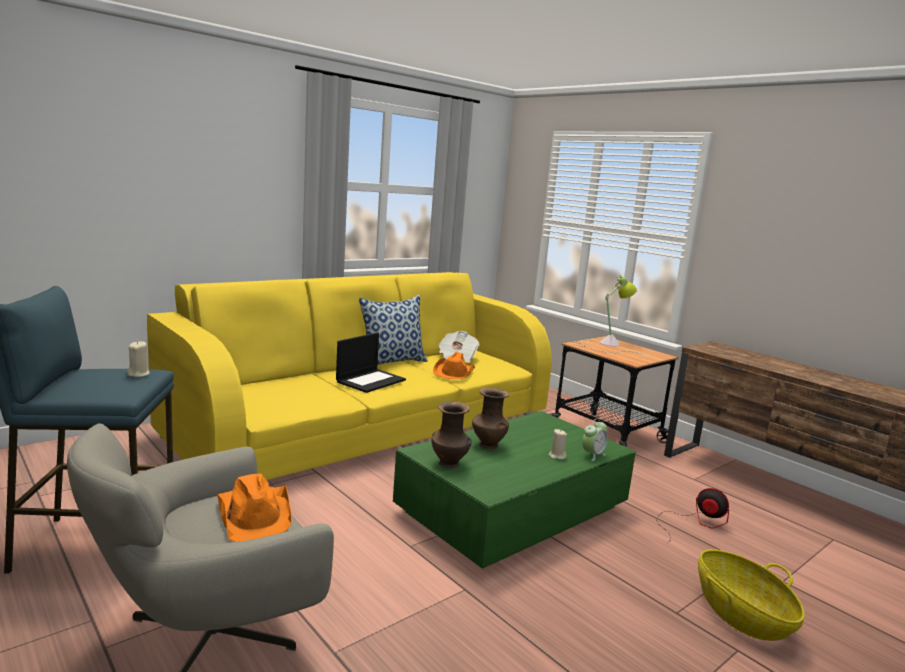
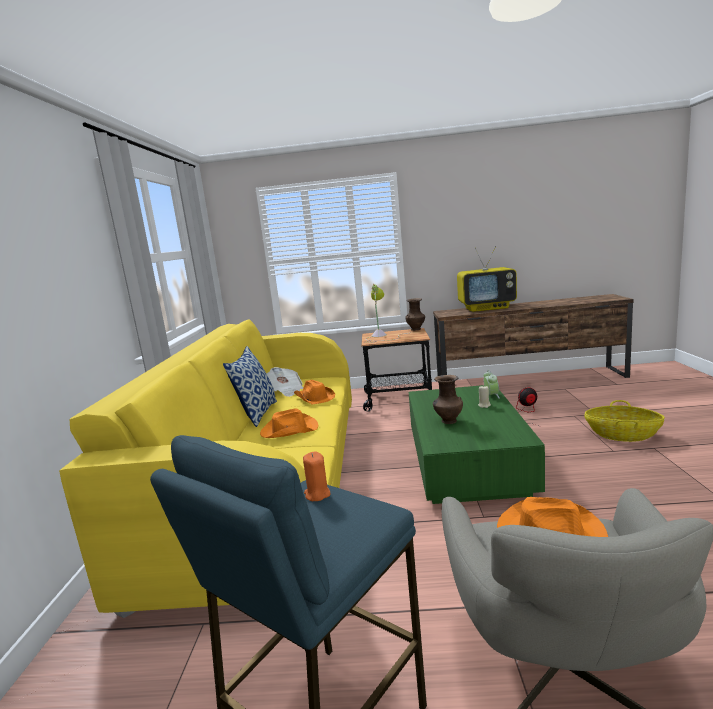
camera: 45 degrees left, 0 degrees up
beige candle [127,341,150,377] -> orange candle [303,452,330,501]
laptop [336,332,406,393] -> orange hat [260,408,318,438]
brown vase [431,402,472,468] -> brown vase moved to [405,298,425,331]
none -> television [457,246,517,312]

